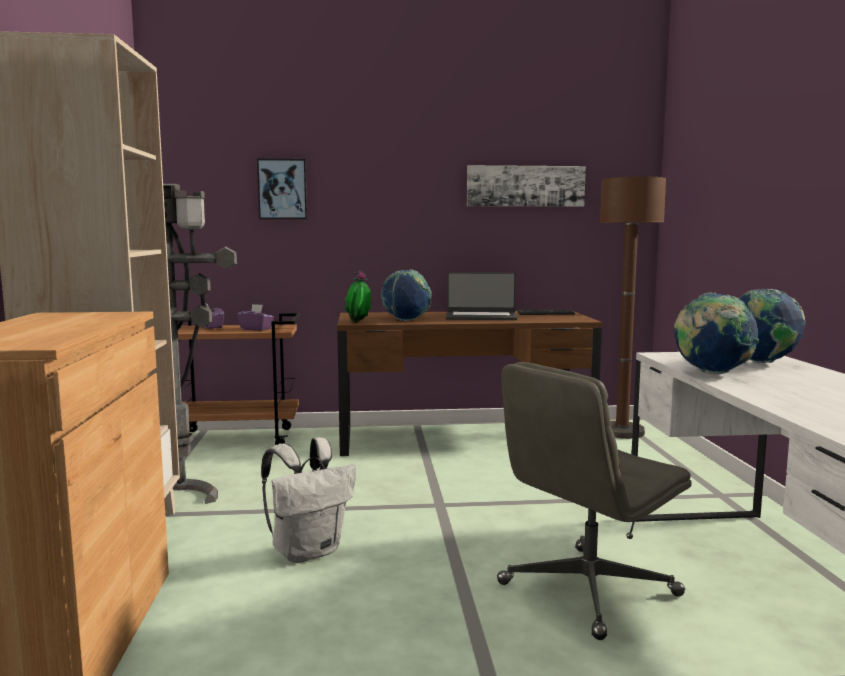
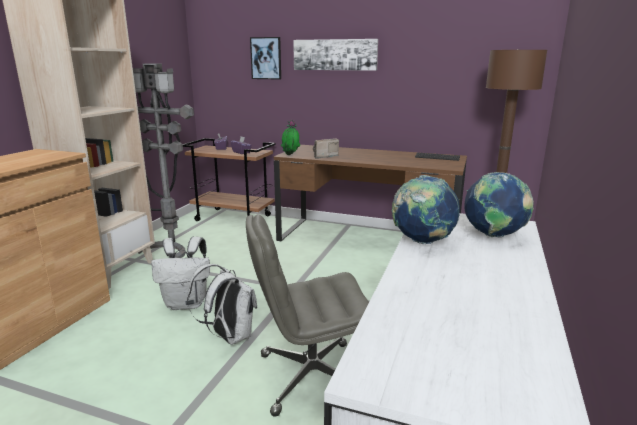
camera: 25 degrees right, 10 degrees up
globe [381,270,432,321] -> radio [313,138,339,159]
laptop [446,272,517,320] -> none
picture [467,165,586,207] -> picture moved to [293,39,378,71]
none -> white backpack [187,264,257,345]

